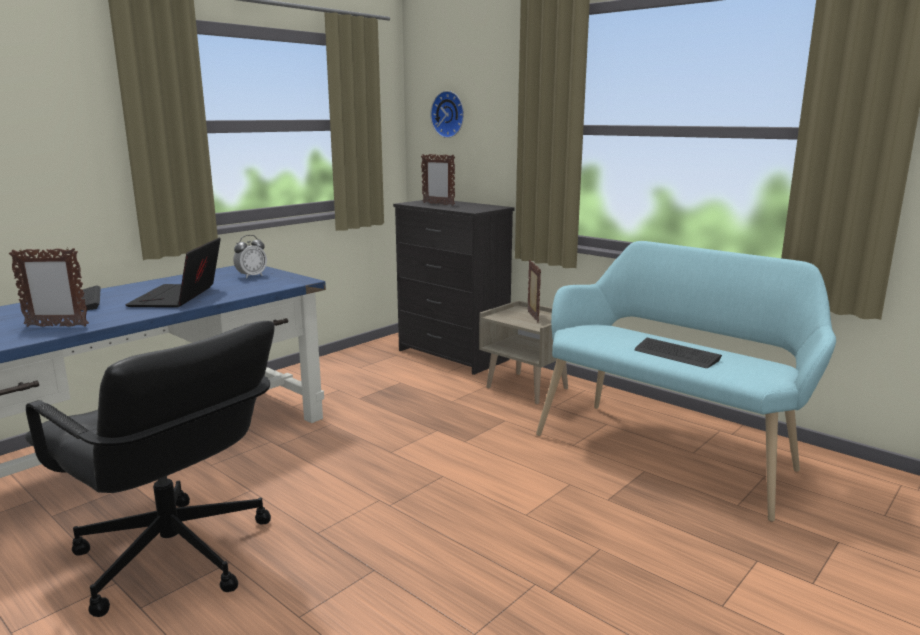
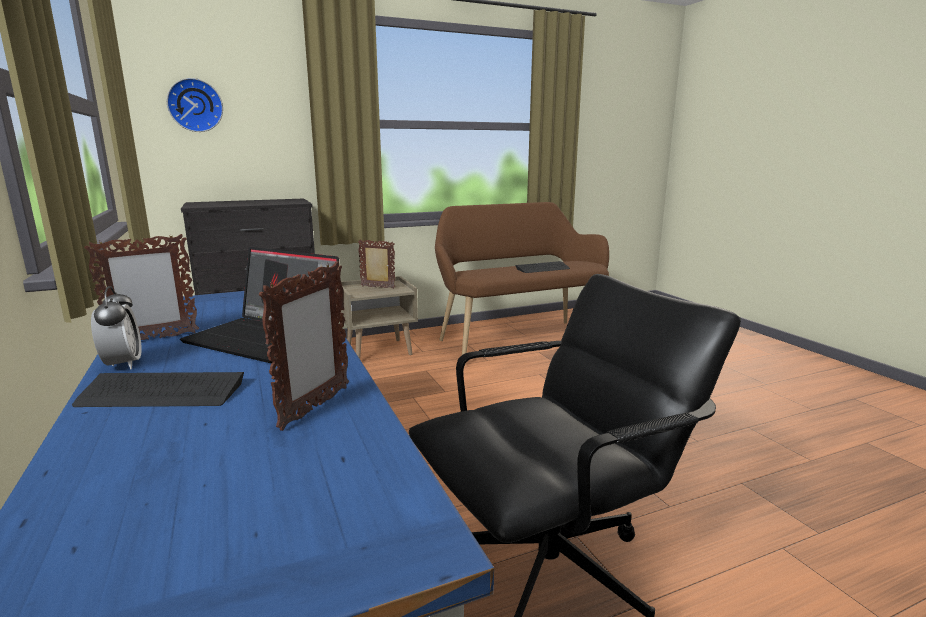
camera: 65 degrees left, 0 degrees up
alarm clock [233,235,267,279] -> alarm clock moved to [91,286,142,370]
picture frame [421,154,455,206] -> picture frame moved to [84,234,199,340]
turquoise bench [536,241,836,522] -> brown bench [435,202,609,355]

